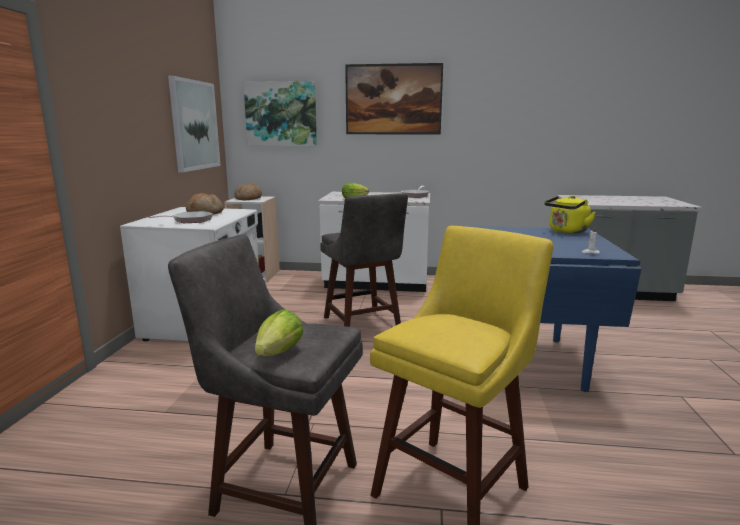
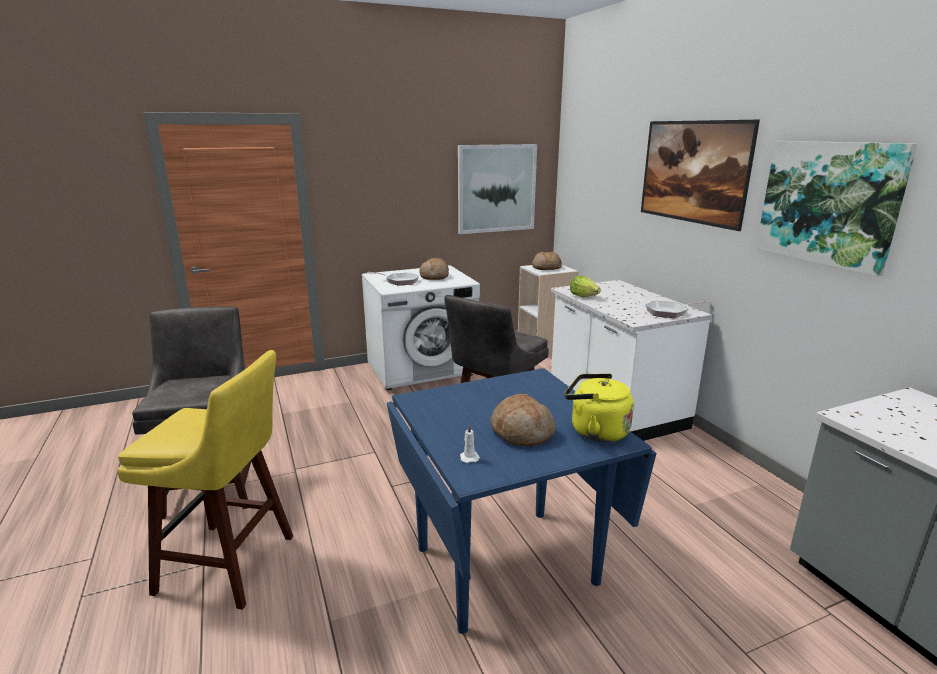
camera: 60 degrees right, 5 degrees up
picture [243,81,317,146] -> picture moved to [756,141,917,277]
lettuce [255,309,304,356] -> none
none -> bread [490,394,556,446]

